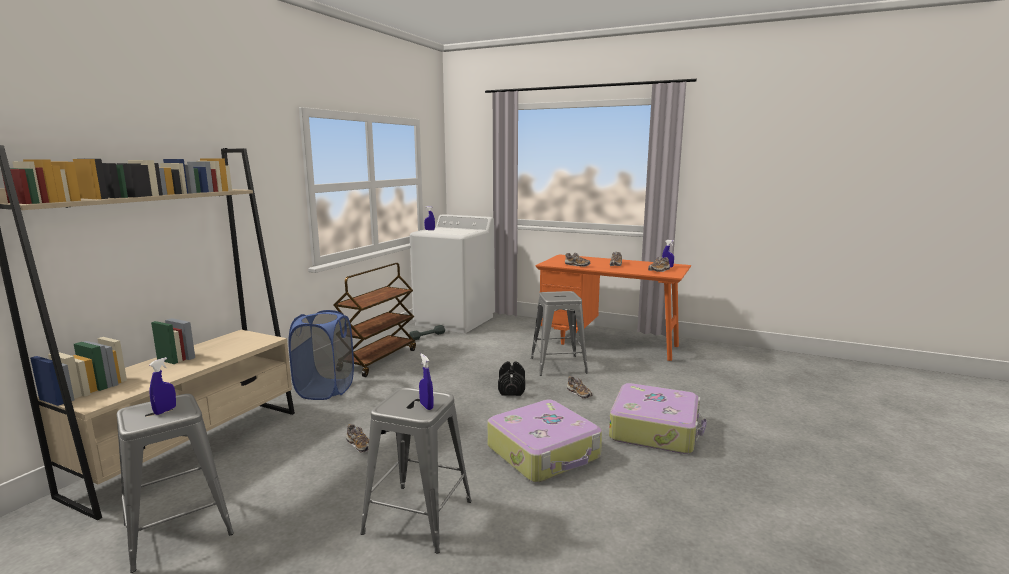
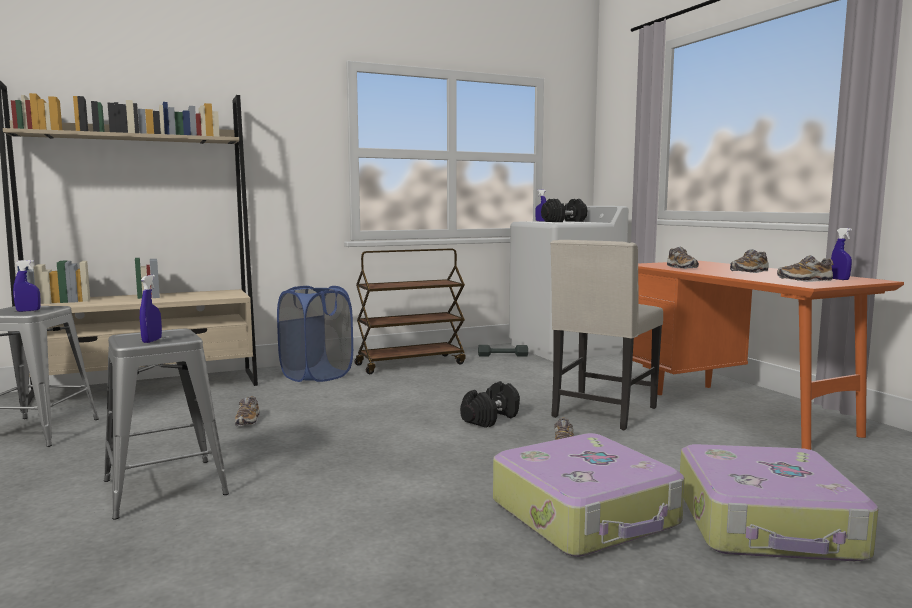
camera: 40 degrees right, 5 degrees down
suitcase [487,400,602,482] -> suitcase moved to [680,444,879,561]
grey stool [531,291,588,376] -> beige chair [550,240,663,430]
none -> black dumbbell [541,199,587,222]

